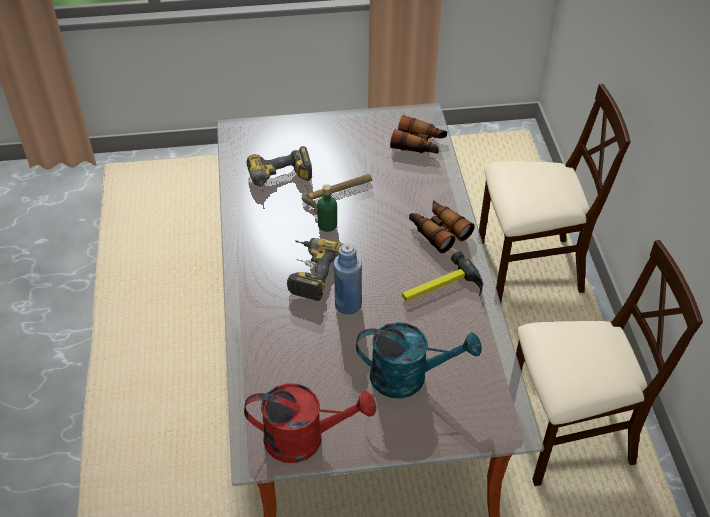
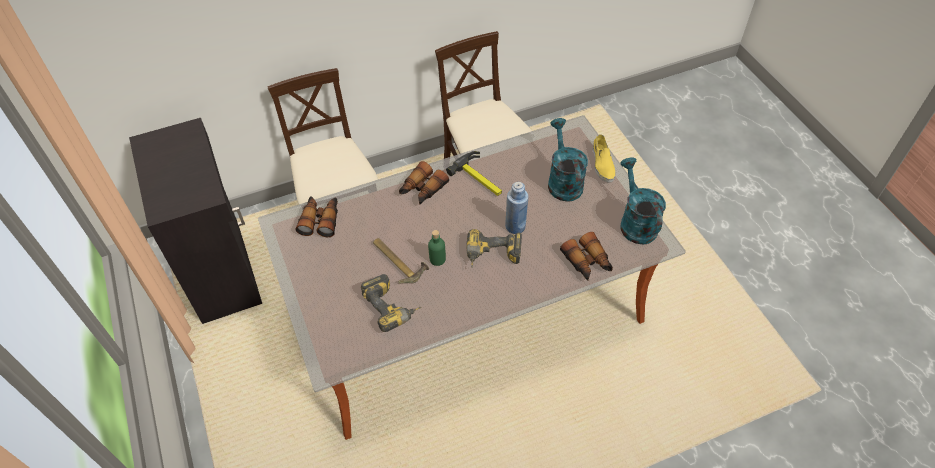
camera: 105 degrees left, 5 degrees up
red watering can [244,383,376,463] -> turquoise watering can [620,157,666,245]
none -> black cabinet [129,118,262,324]
none -> binoculars [560,232,613,281]
none -> yellow shoe [593,134,616,182]

